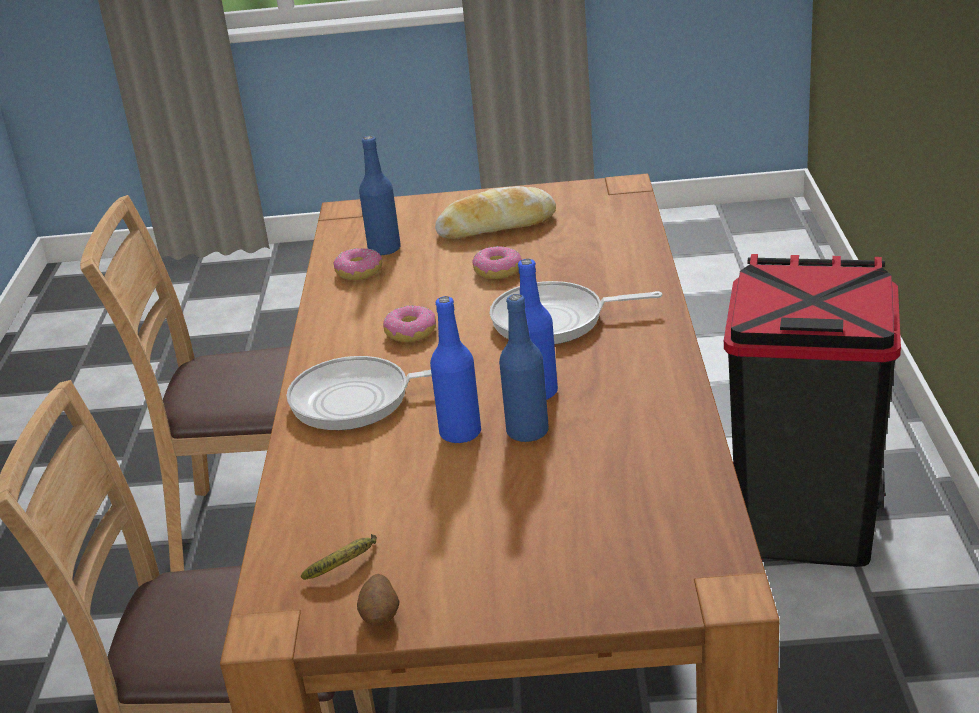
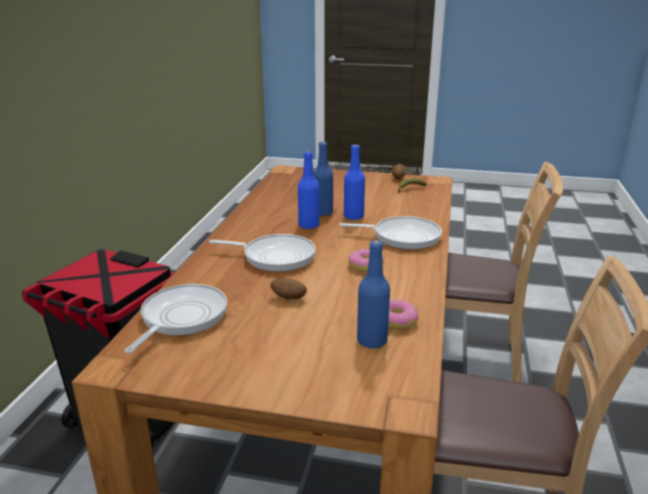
camera: 170 degrees left, 5 degrees down
bread [435,186,556,239] -> none
donut [472,246,522,279] -> potato [271,277,307,299]
none -> frying pan [124,284,227,353]

